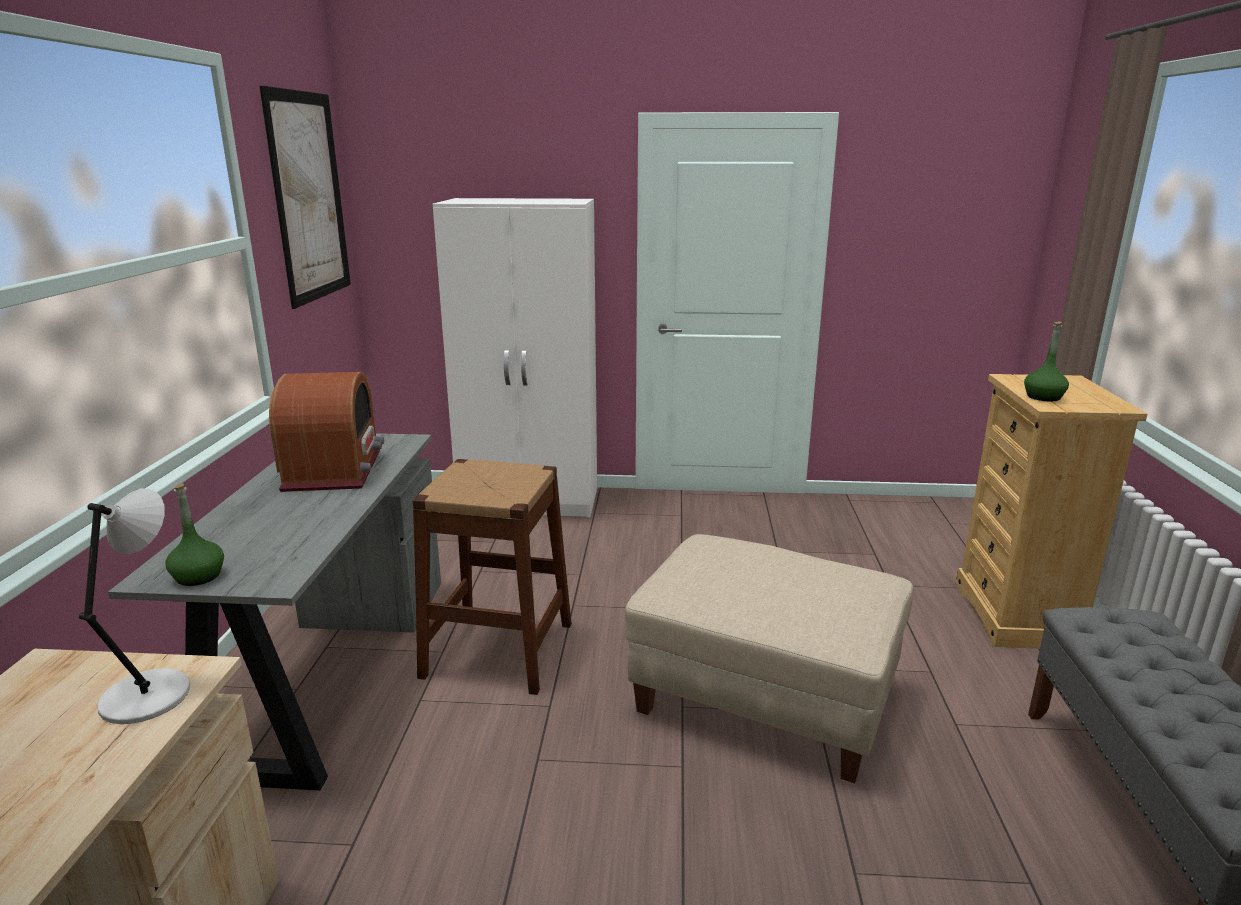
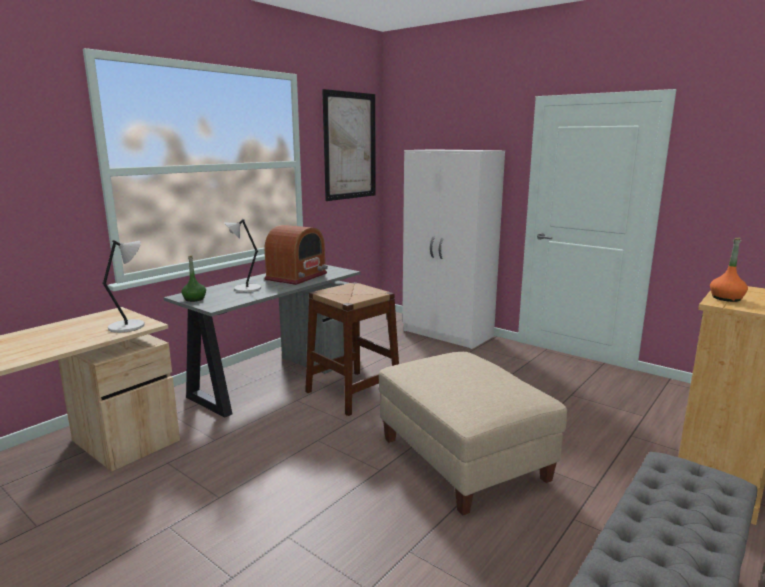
camera: 35 degrees right, 5 degrees down
green bottle [1024,322,1069,402] -> orange bottle [710,238,748,302]
none -> grey table lamp [224,219,261,292]

